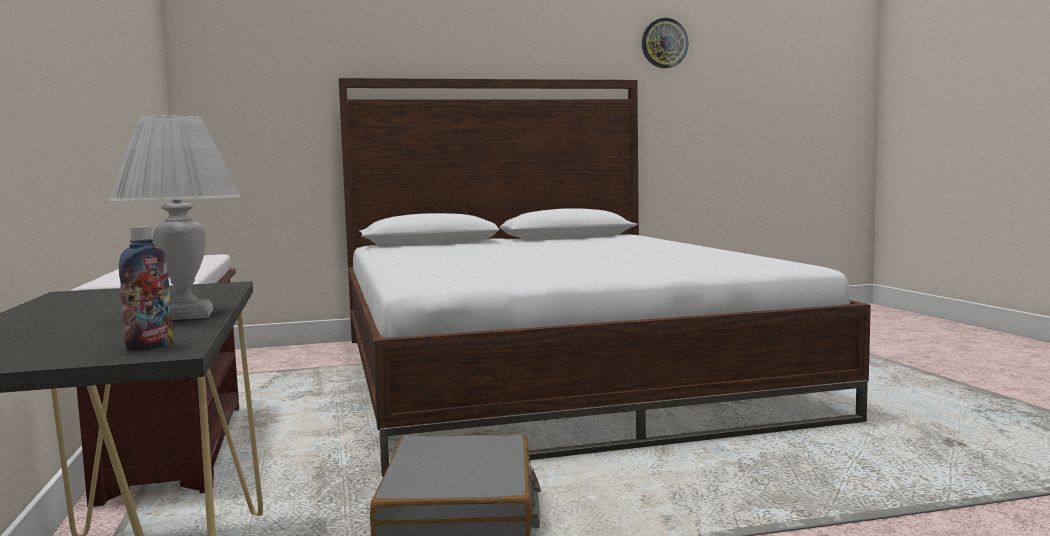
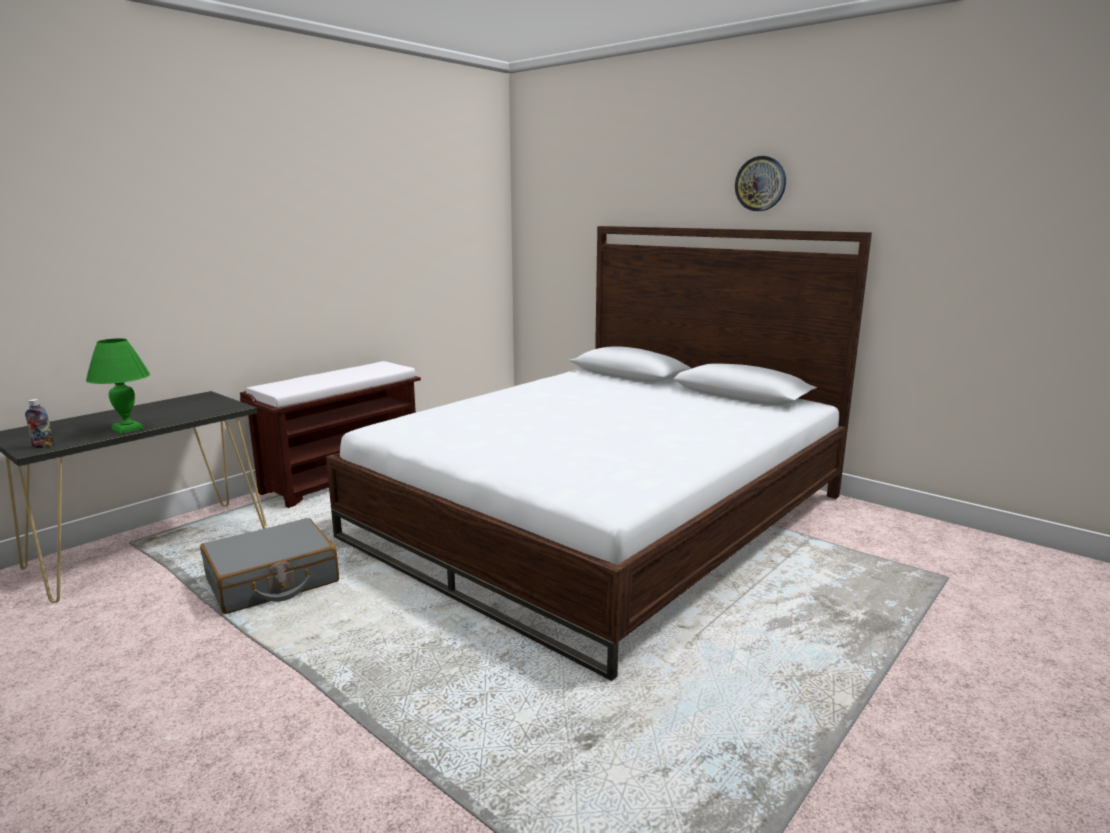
camera: 55 degrees right, 10 degrees up
white table lamp [109,115,241,320] -> green table lamp [86,338,150,434]
wall clock [642,18,688,68] -> wall clock moved to [735,156,786,211]

